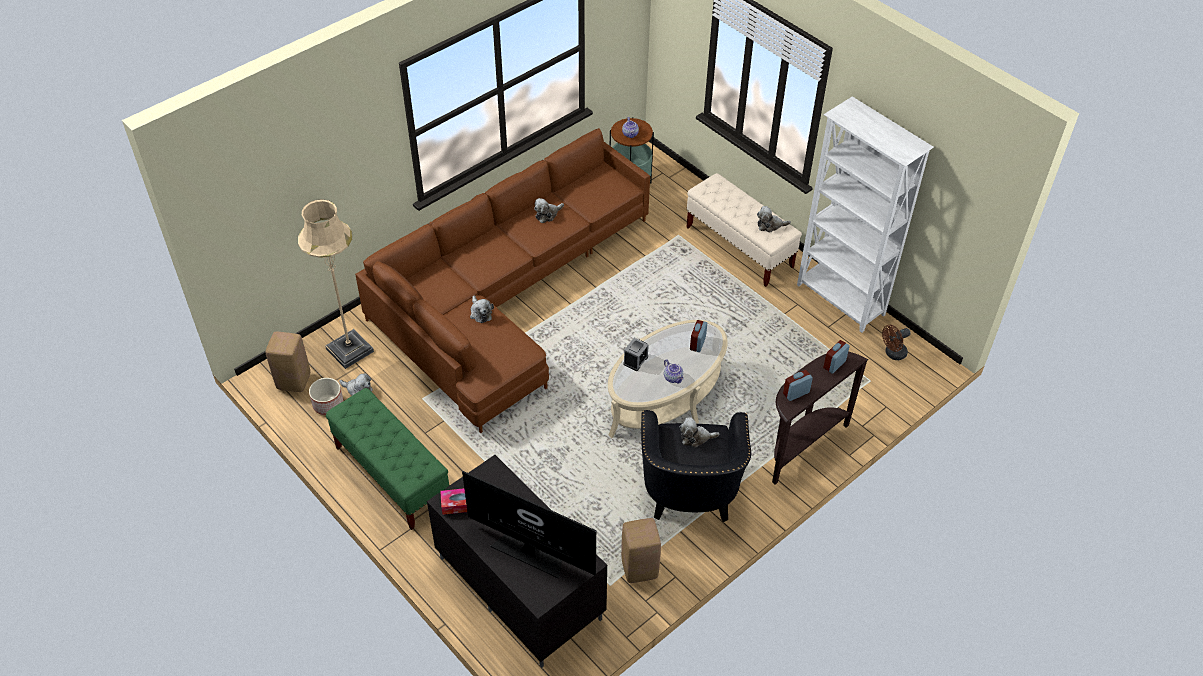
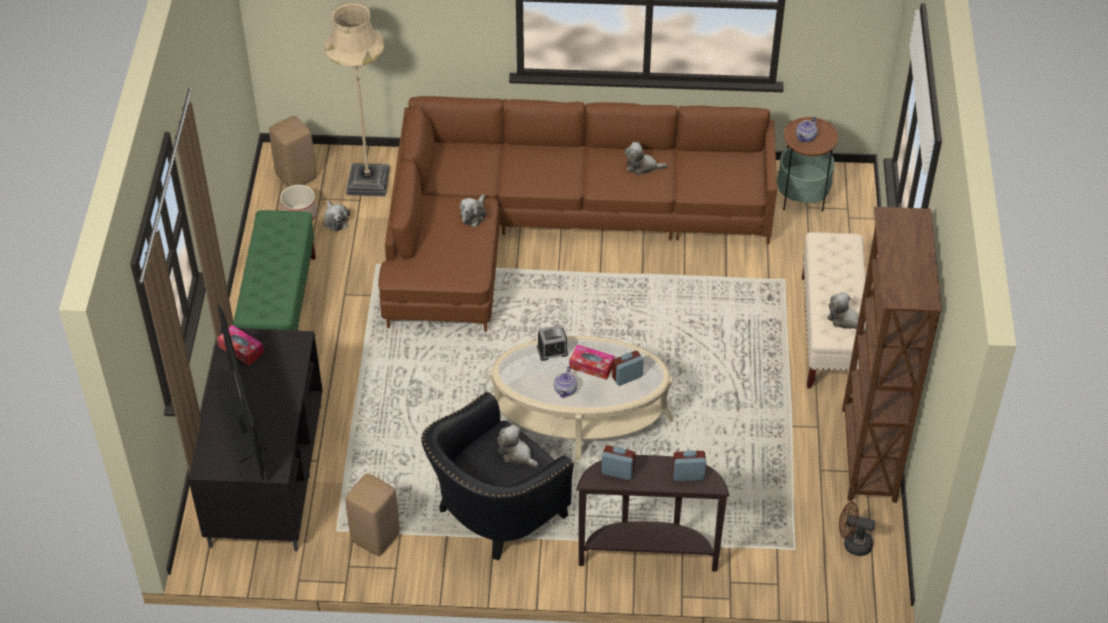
camera: 45 degrees right, 0 degrees up
white bookcase [797,97,934,333] -> brown bookcase [842,207,942,503]
none -> tissue box [569,345,615,380]

